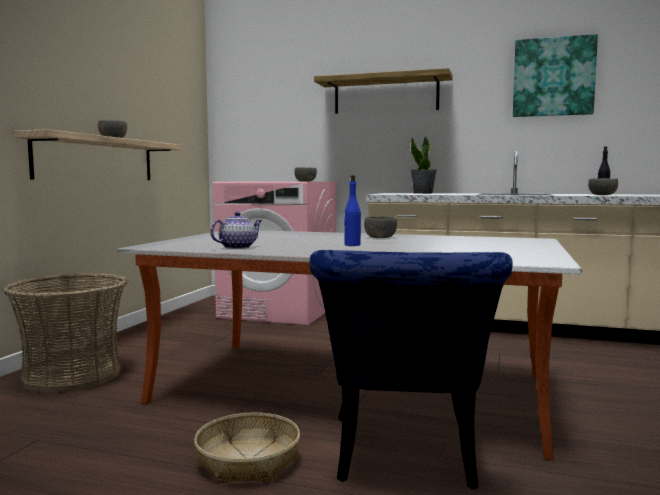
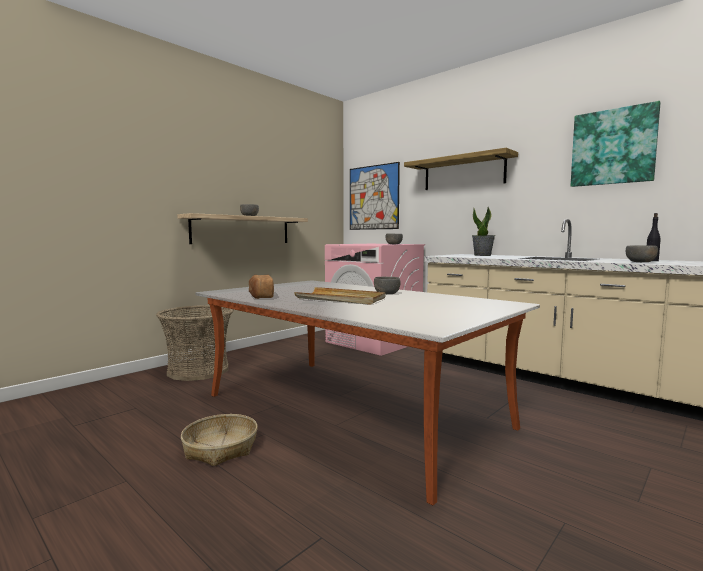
camera: 25 degrees right, 0 degrees up
teapot [210,212,262,249] -> bread [249,274,274,299]
blue chair [309,250,513,489] -> none
blue bottle [344,175,361,246] -> beige tray [294,287,386,305]
none -> picture [350,162,400,230]

